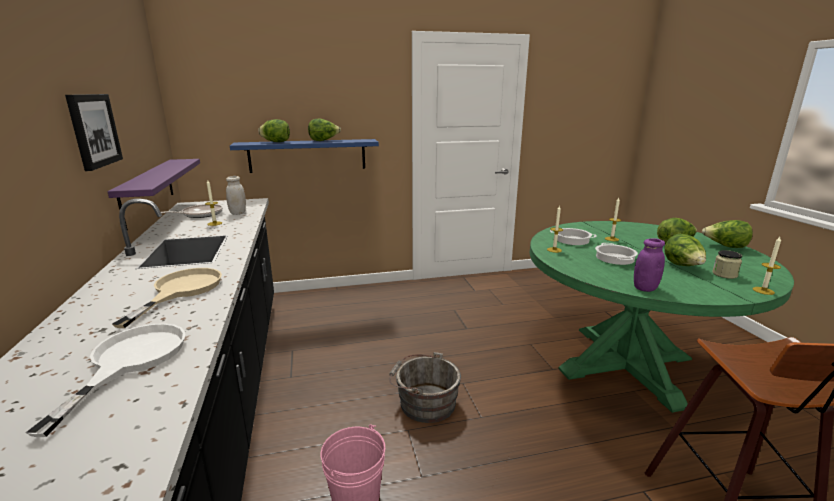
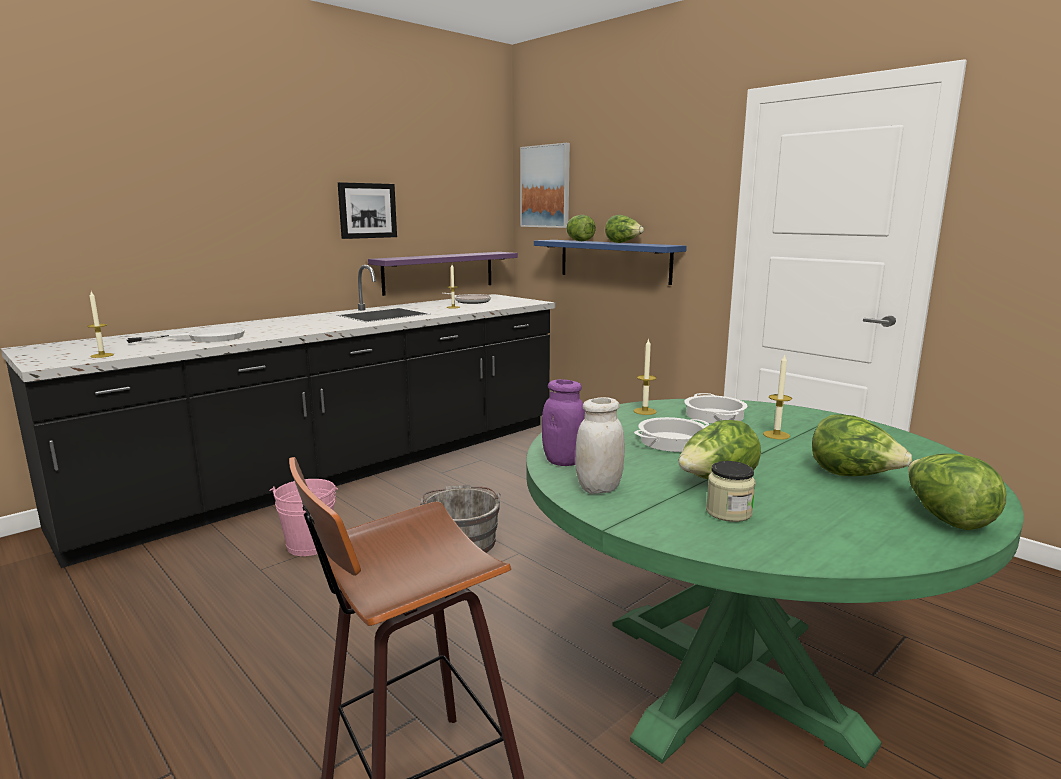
camera: 60 degrees right, 5 degrees down
beige frying pan [112,268,222,328] -> none
white jar [226,176,246,215] -> white jar moved to [575,397,625,494]
candle [753,237,781,295] -> candle moved to [87,292,114,358]
none -> picture [520,143,570,228]

